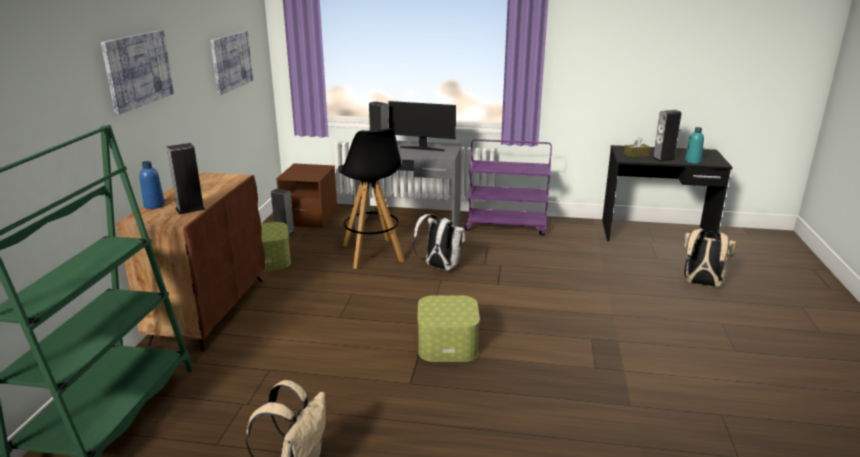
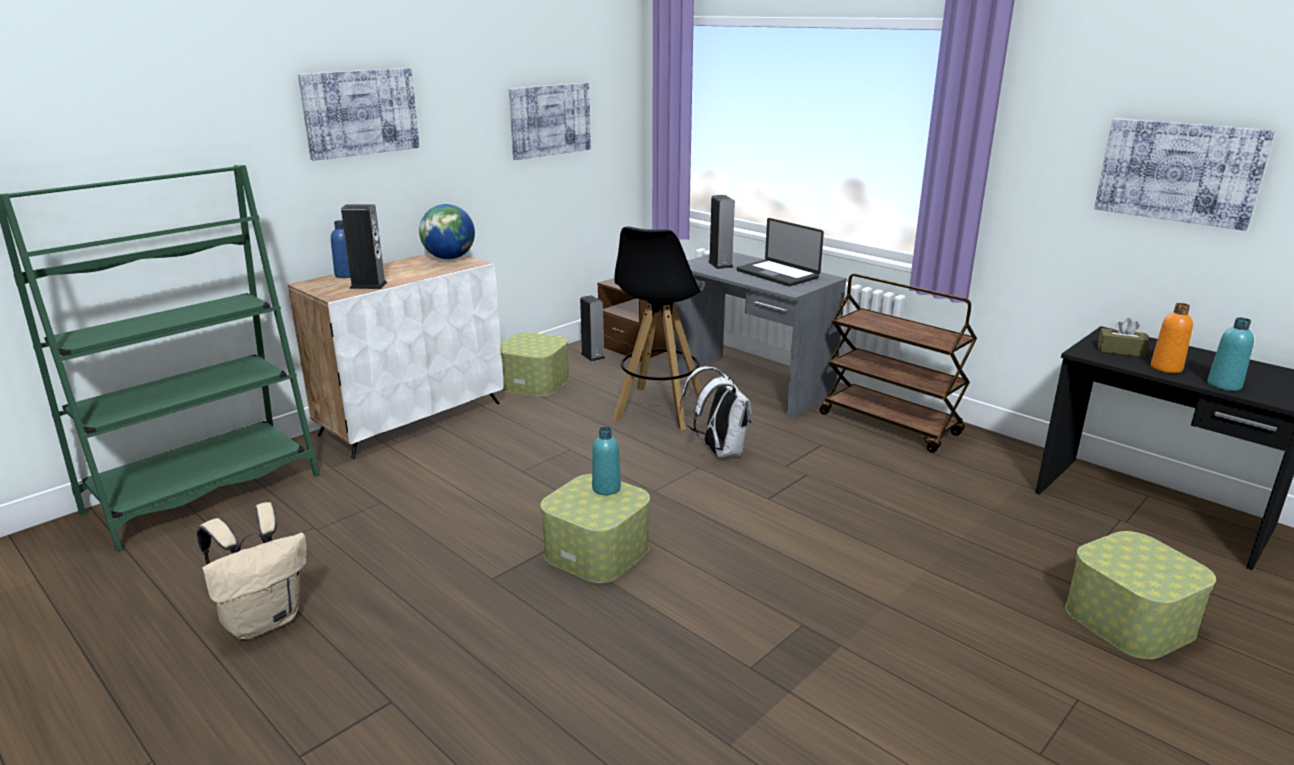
camera: 35 degrees right, 0 degrees up
brown cabinet [116,172,265,351] -> white cabinet [288,253,503,459]
monitor [388,101,456,151] -> laptop [736,218,824,286]
purple cart [465,139,552,236] -> brown cart [820,274,977,453]
speaker [652,110,682,162] -> orange bottle [1151,303,1193,373]
beige backpack [684,229,736,287] -> storage box [1065,531,1216,659]
none -> globe [419,204,475,259]
none -> turquoise bottle [592,426,621,495]
none -> picture [1094,118,1275,231]

